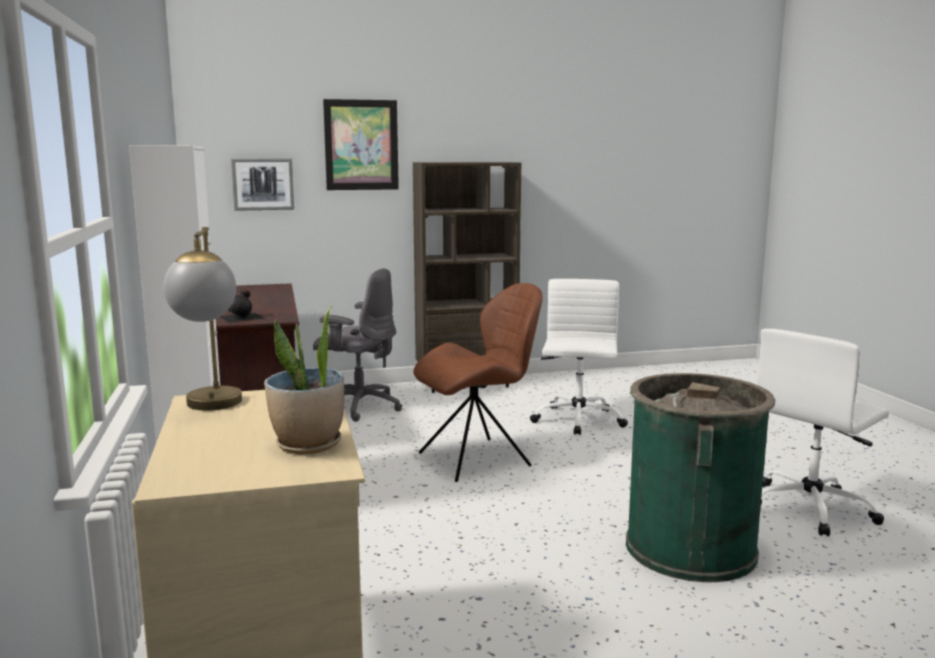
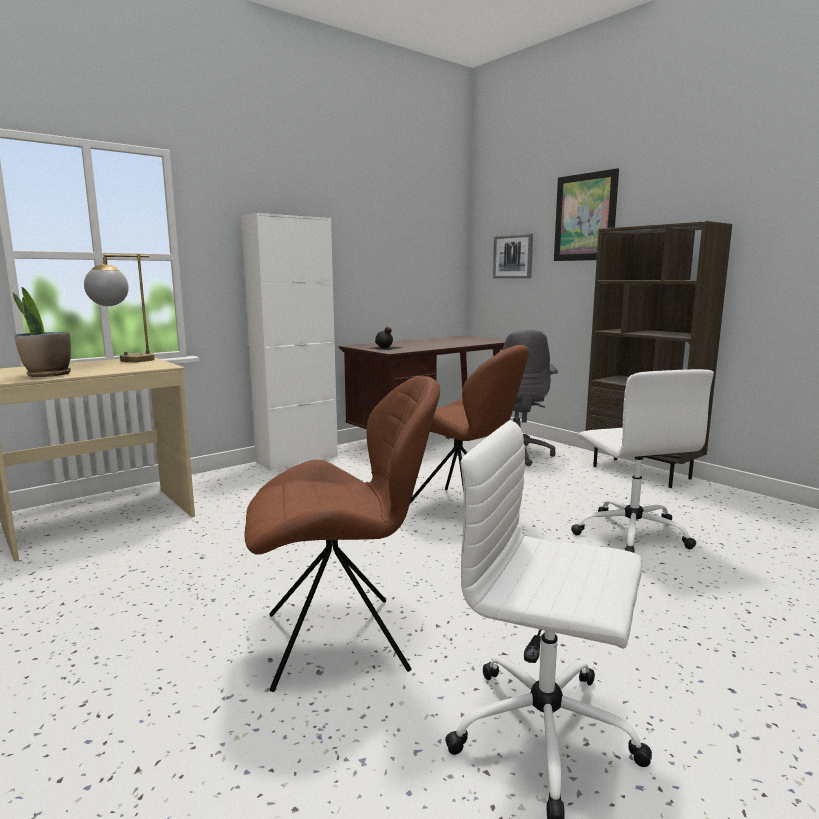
camera: 65 degrees right, 0 degrees up
white office chair [530,279,628,435] -> white office chair turned 90 degrees clockwise [571,369,714,553]
green trash can [626,373,775,582] -> brown chair [244,376,440,692]

